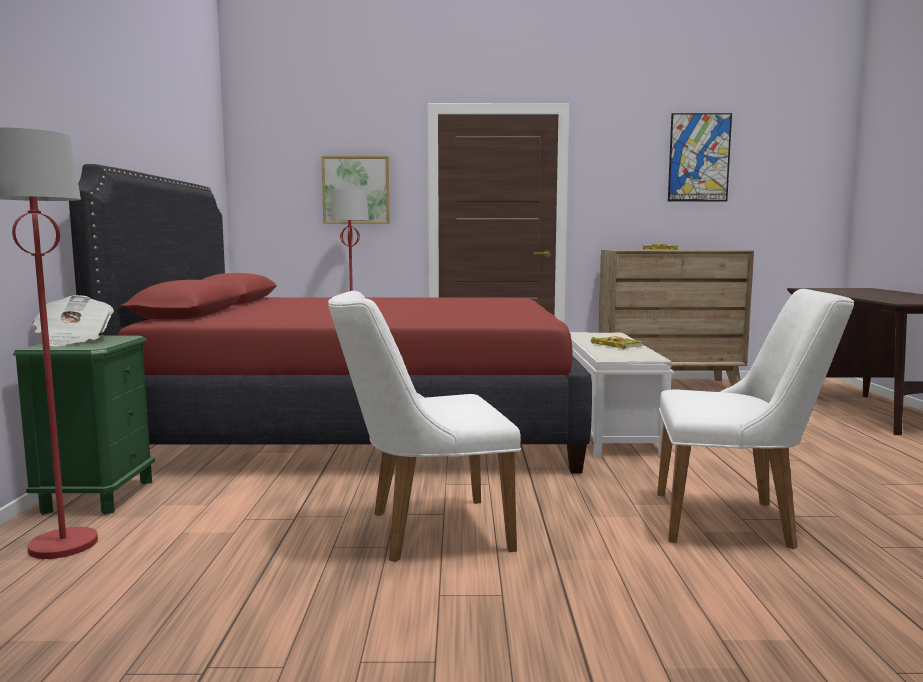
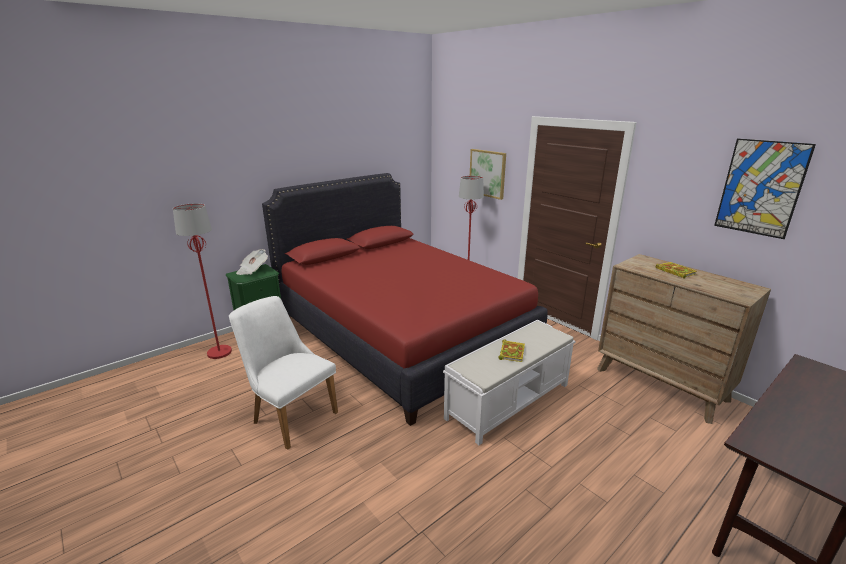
camera: 50 degrees right, 15 degrees up
white chair [657,289,854,549] -> none

